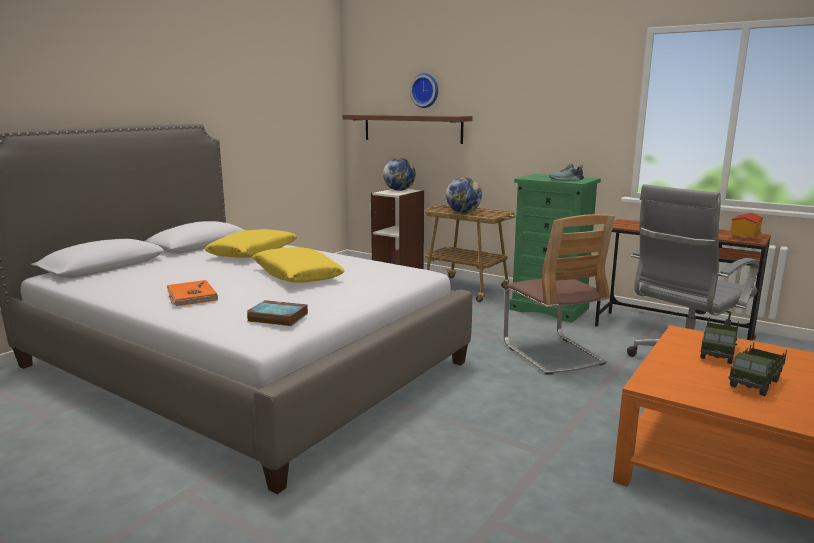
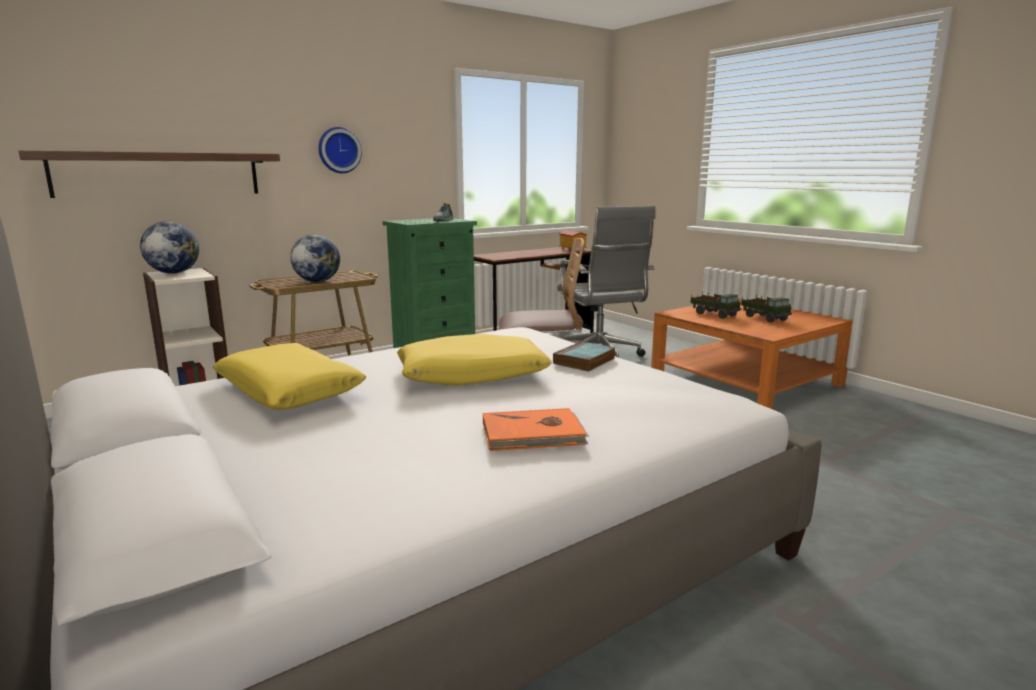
camera: 70 degrees left, 0 degrees up
book [246,300,308,326] -> book moved to [553,341,616,372]
wall clock [410,73,438,108] -> wall clock moved to [318,127,362,173]

